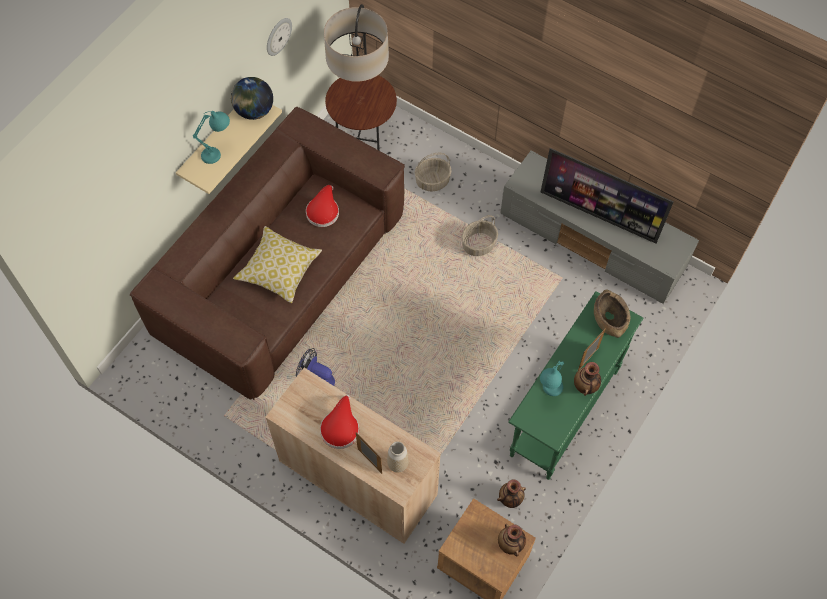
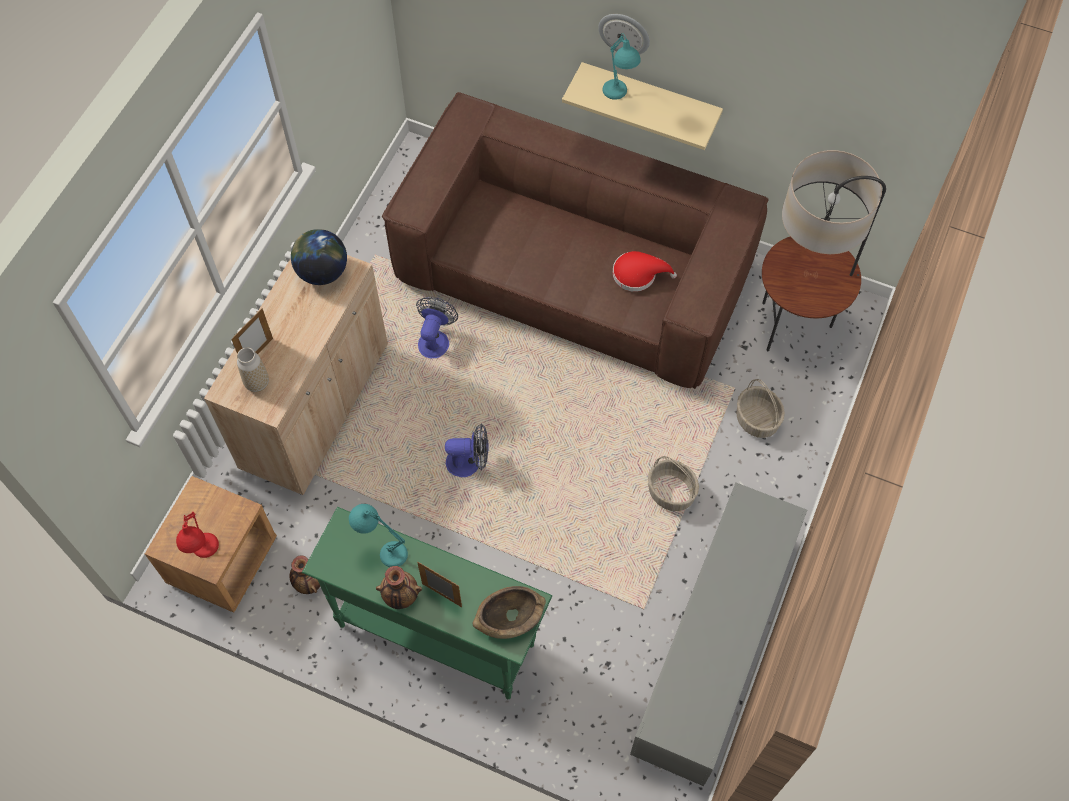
camera: 80 degrees right, 0 degrees up
globe [231,77,273,120] -> globe moved to [291,229,347,285]
pillow [233,226,322,303] -> none
wall clock [267,18,292,56] -> wall clock moved to [598,14,650,55]
red hat [320,395,359,449] -> none
vase [498,524,526,556] -> red table lamp [176,511,219,558]
television [541,148,674,244] -> none
none -> fan [445,424,488,477]

